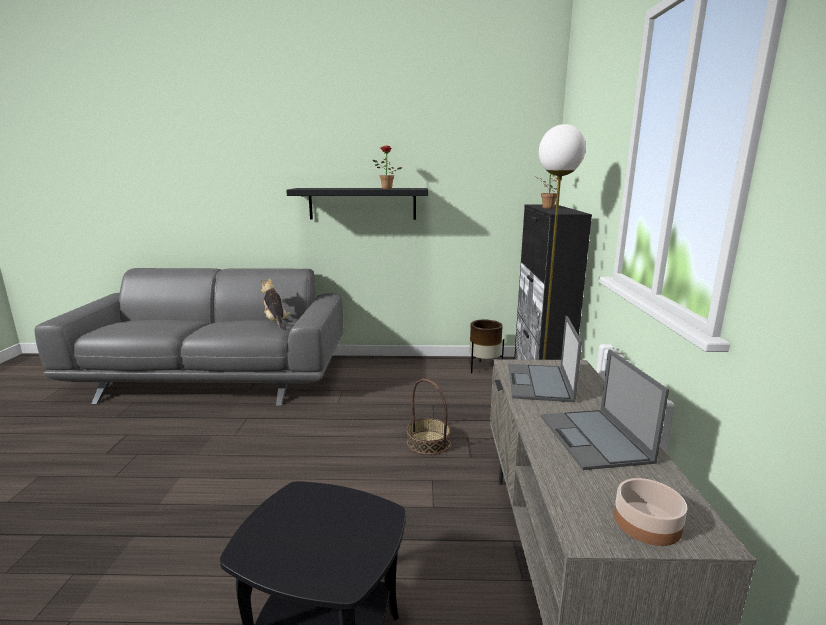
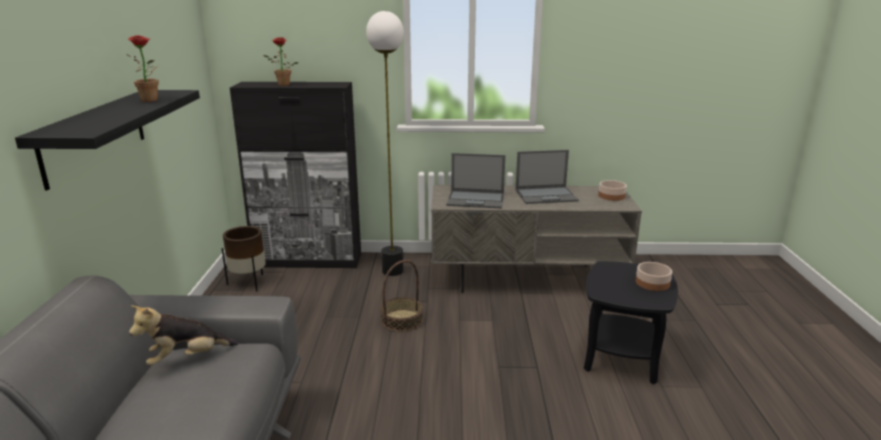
camera: 90 degrees left, 5 degrees up
none -> bowl [636,262,672,291]

